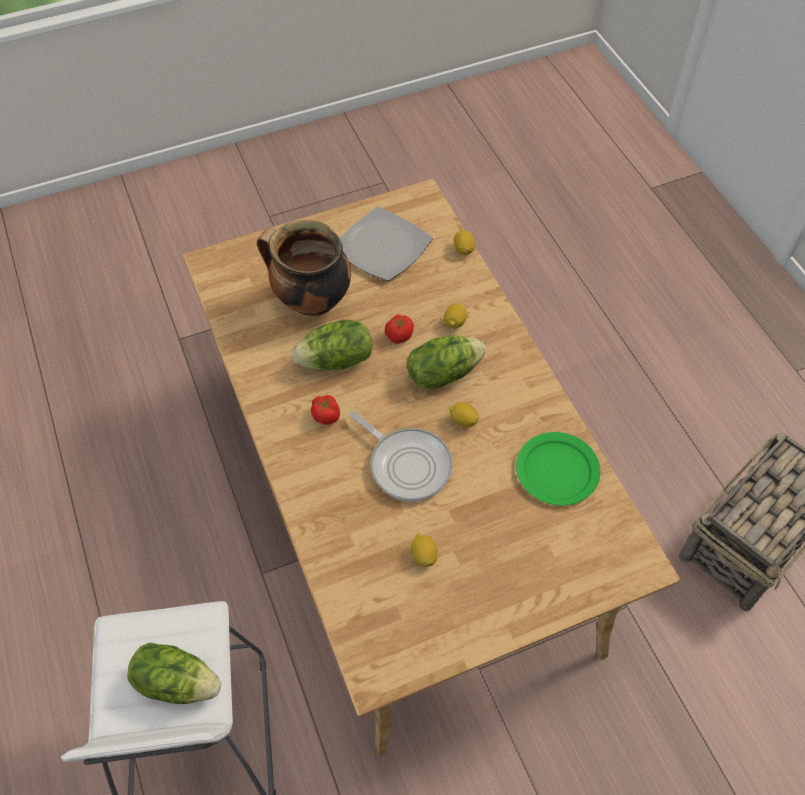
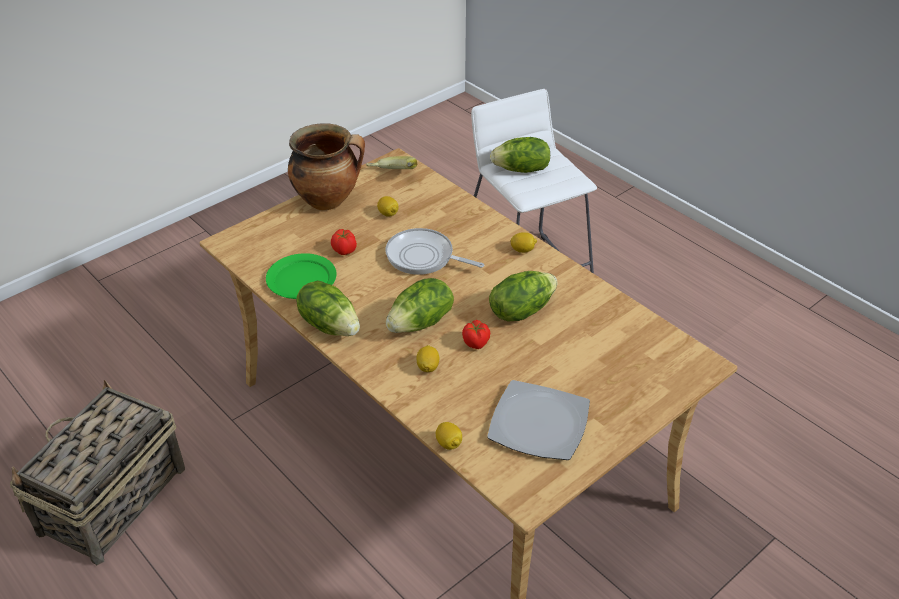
camera: 160 degrees right, 15 degrees down
cooking pot [257,220,351,316] -> cooking pot moved to [288,123,365,210]
tomato [311,395,340,425] -> tomato moved to [331,229,357,255]
lemon [449,402,479,427] -> lemon moved to [510,232,537,253]
none -> lettuce [296,280,360,336]
none -> banana [366,156,417,169]

